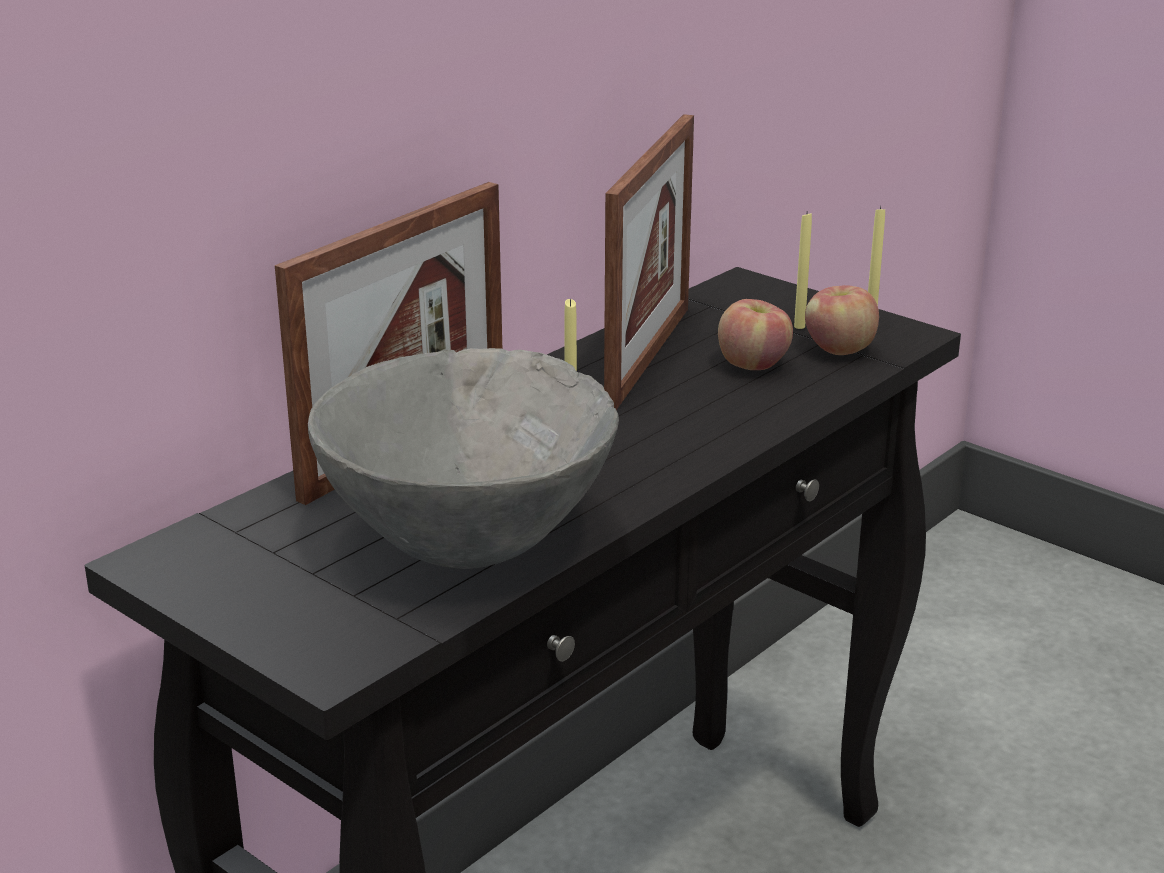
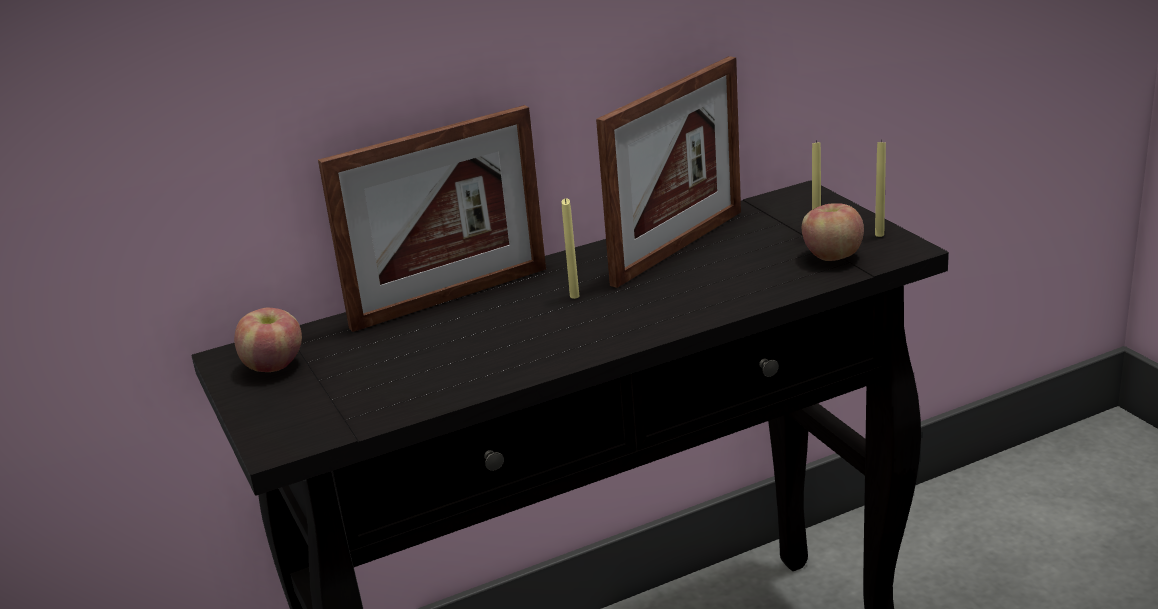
camera: 25 degrees right, 0 degrees up
grey bowl [308,348,619,569] -> none
apple [718,299,793,370] -> apple moved to [234,308,302,372]

